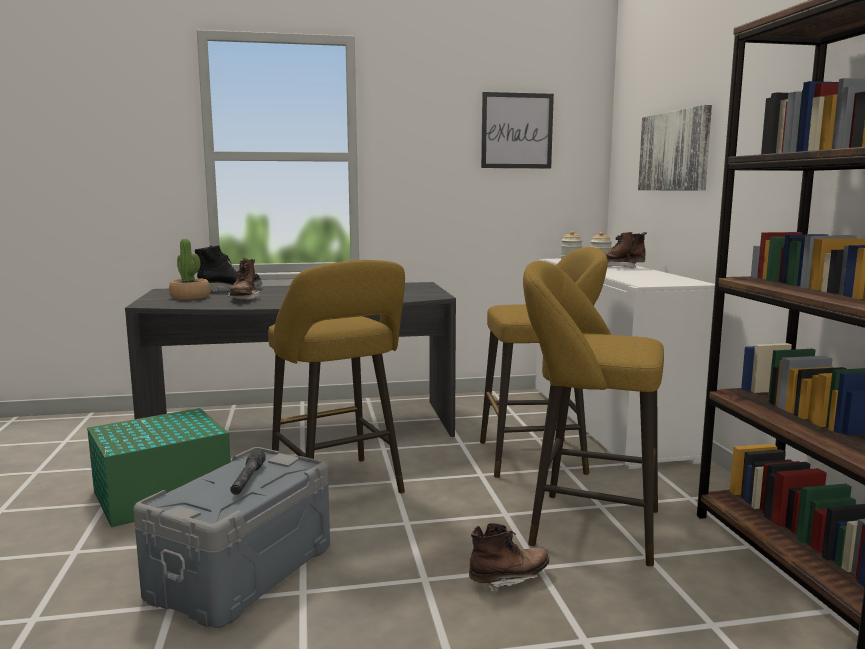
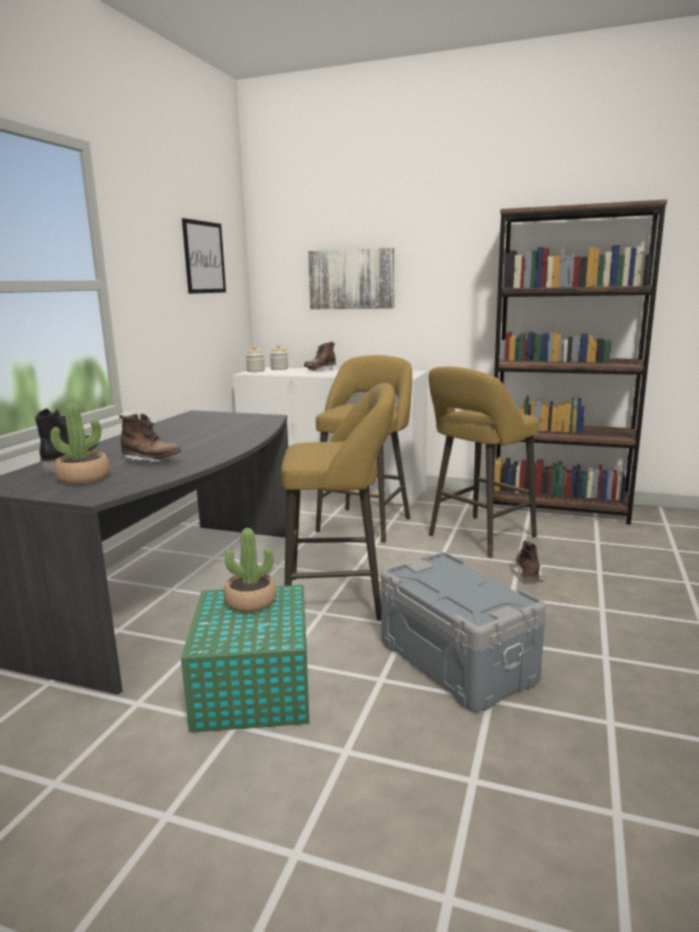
camera: 60 degrees left, 5 degrees up
grey flashlight [230,450,266,495] -> none
none -> potted plant [224,528,277,612]

